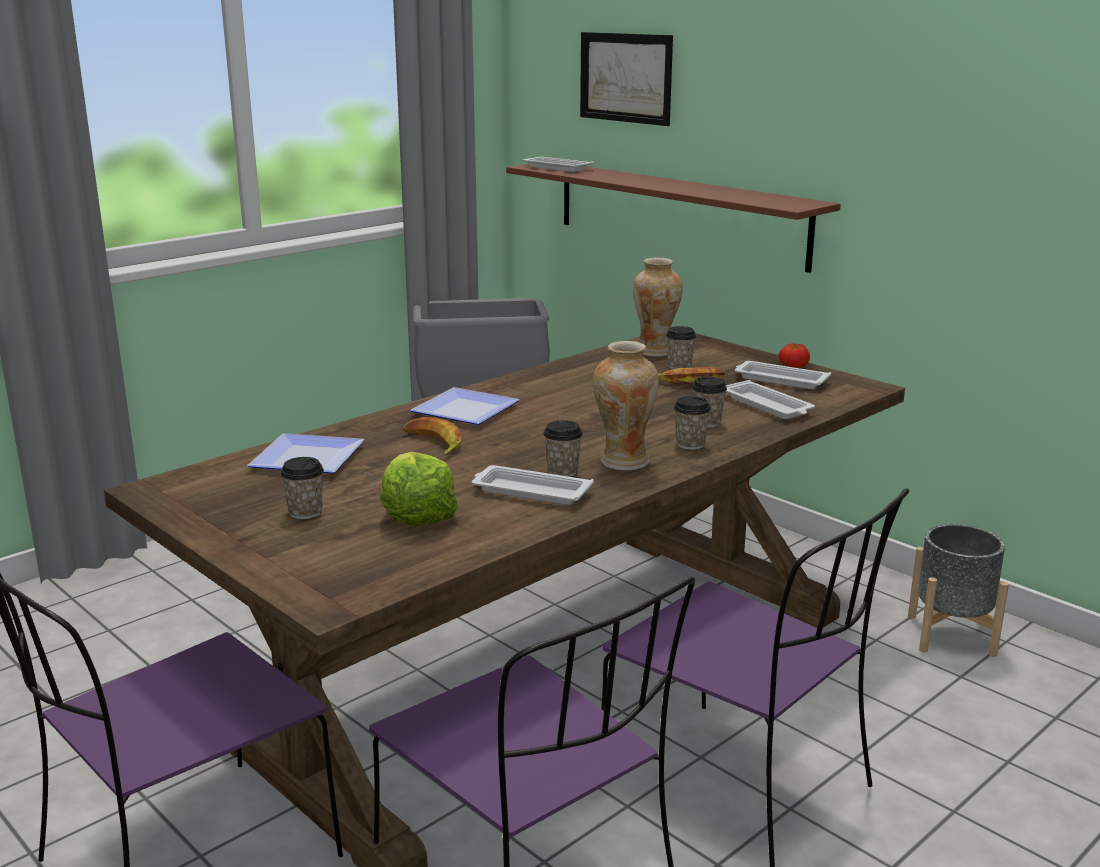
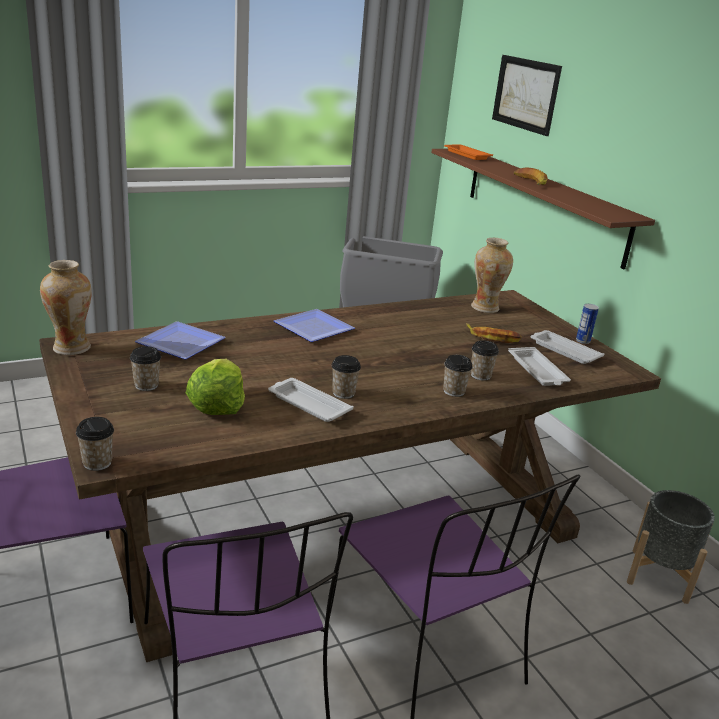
camera: 15 degrees right, 5 degrees up
banana [403,417,461,455] -> banana moved to [514,167,548,185]
white tray [523,157,594,172] -> orange tray [444,144,493,160]
vase [593,341,659,471] -> vase moved to [40,260,92,355]
cup [666,326,696,369] -> cup moved to [76,417,114,471]
tomato [778,343,810,368] -> can [576,304,599,344]

